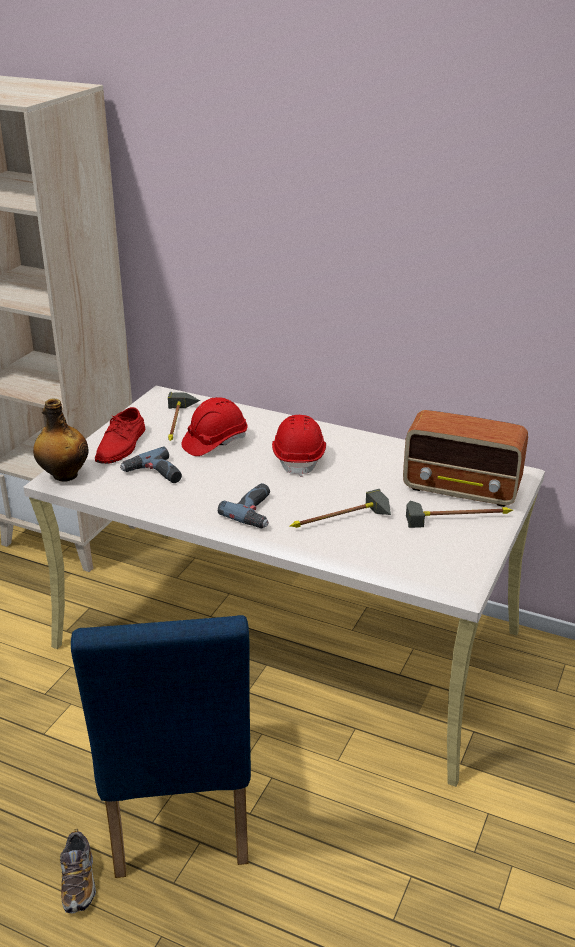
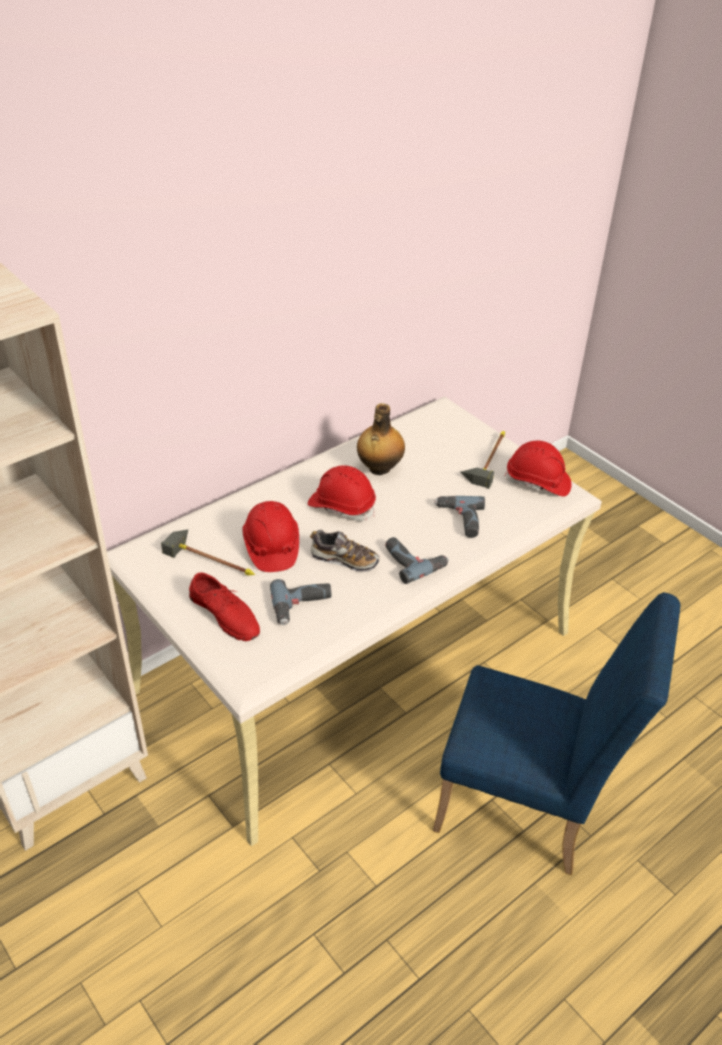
camera: 65 degrees left, 10 degrees up
bottle [33,399,89,482] -> bottle moved to [357,403,405,475]
shoe [60,829,96,913] -> shoe moved to [310,530,379,572]
hammer [290,489,391,528] -> power drill [434,496,485,538]
radio [403,410,528,507] -> none
none -> red hard hat [504,441,572,497]

